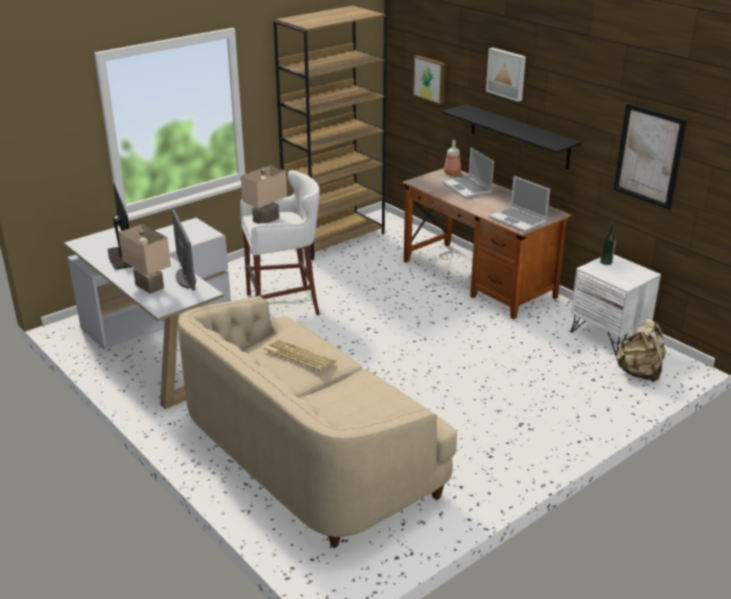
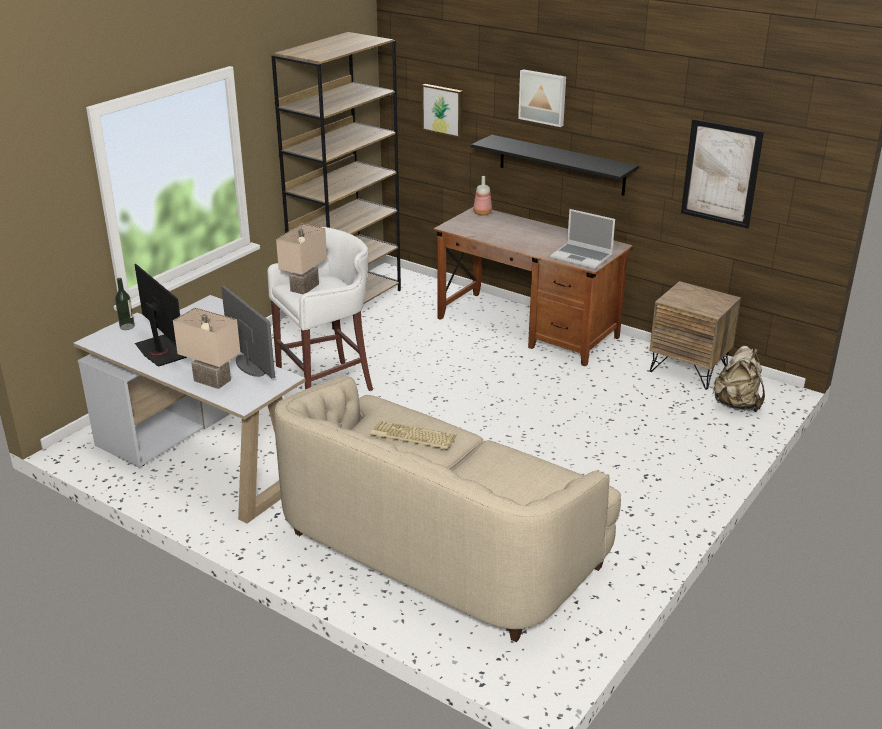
camera: 15 degrees left, 0 degrees up
laptop [443,147,494,198] -> none
white nightstand [571,254,661,356] -> brown nightstand [650,281,741,390]
bottle [600,222,616,265] -> bottle moved to [115,278,135,330]

